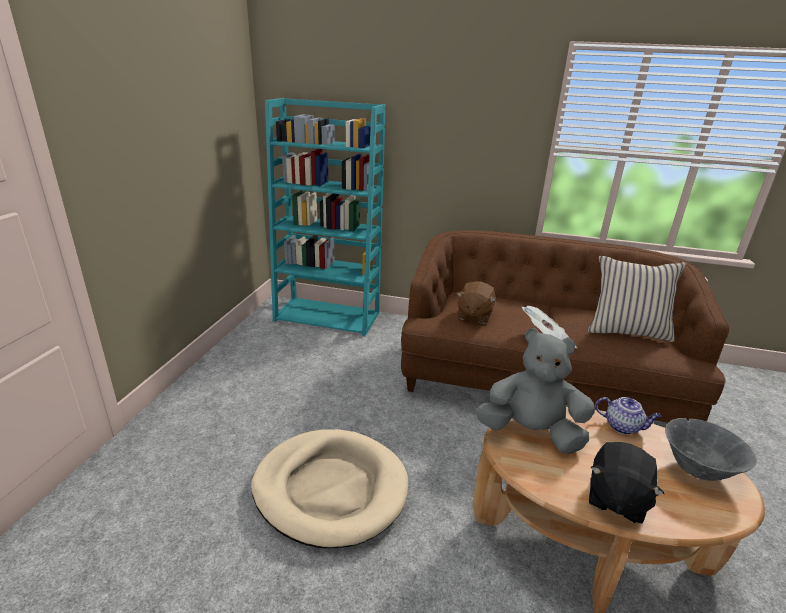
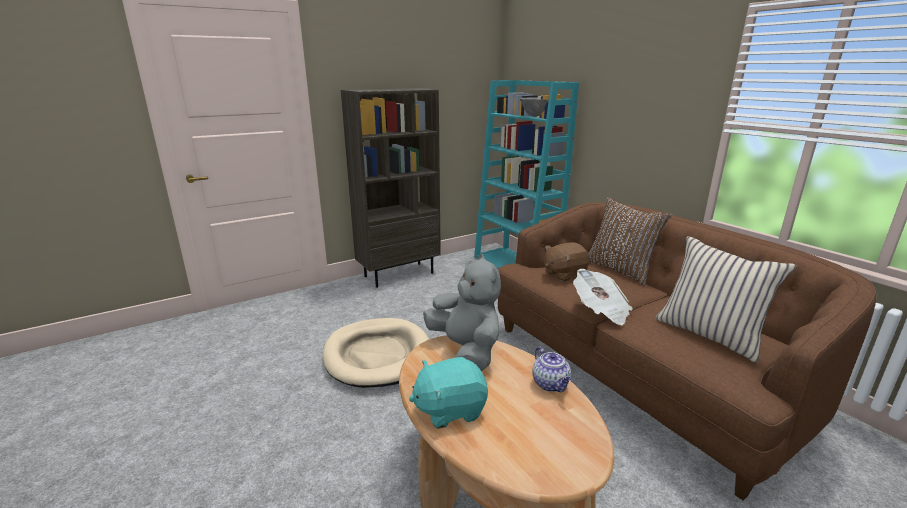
camera: 45 degrees right, 5 degrees down
black plush toy [589,442,664,524] -> turquoise plush toy [409,357,488,429]
grey bowl [665,418,757,481] -> grey bowl moved to [519,97,557,117]
none -> brown bookcase [341,88,441,288]
none -> brown pillow [589,197,672,286]

